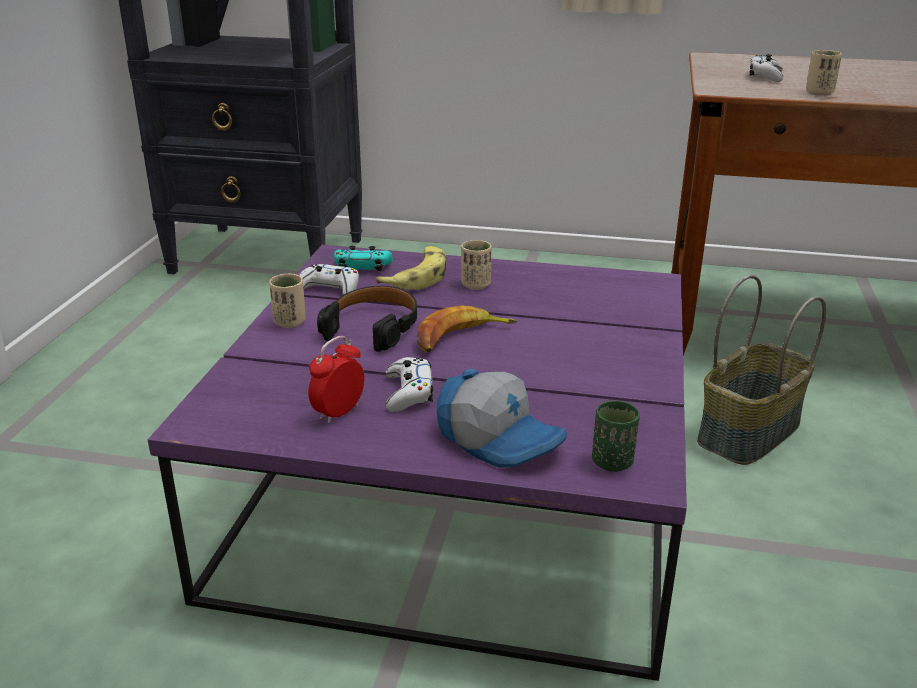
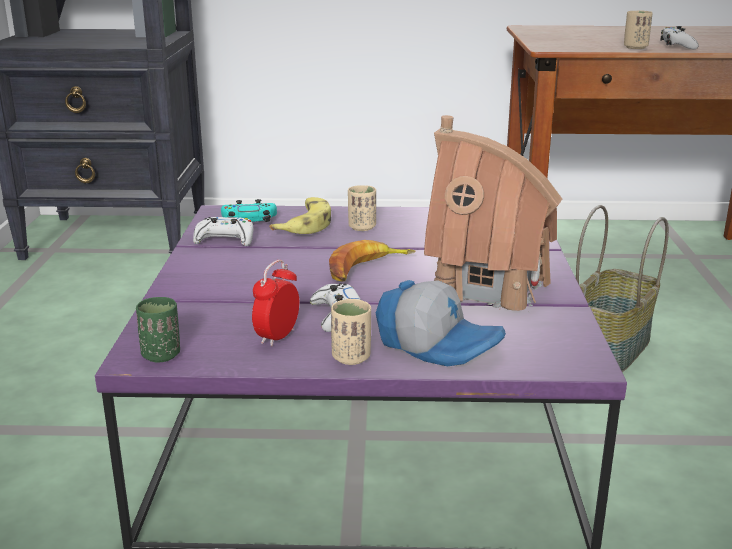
camera: 10 degrees left, 5 degrees down
beige cup [269,273,305,328] -> beige cup moved to [331,299,371,365]
black headphones [317,286,417,352] -> none
green cup [592,400,640,472] -> green cup moved to [136,297,180,362]
white game controller [749,54,783,82] -> white game controller moved to [660,26,699,49]
none -> toy house [424,115,562,311]

